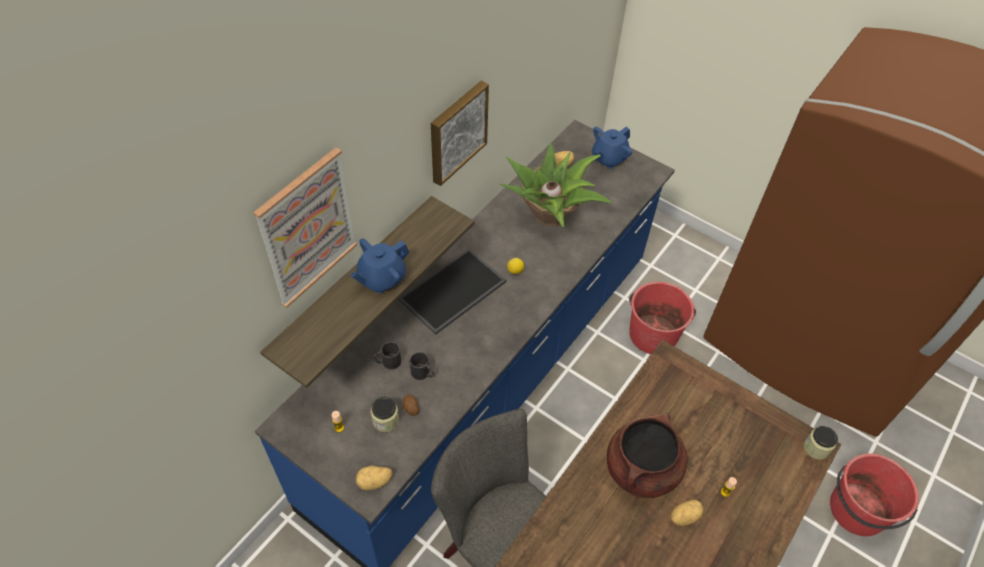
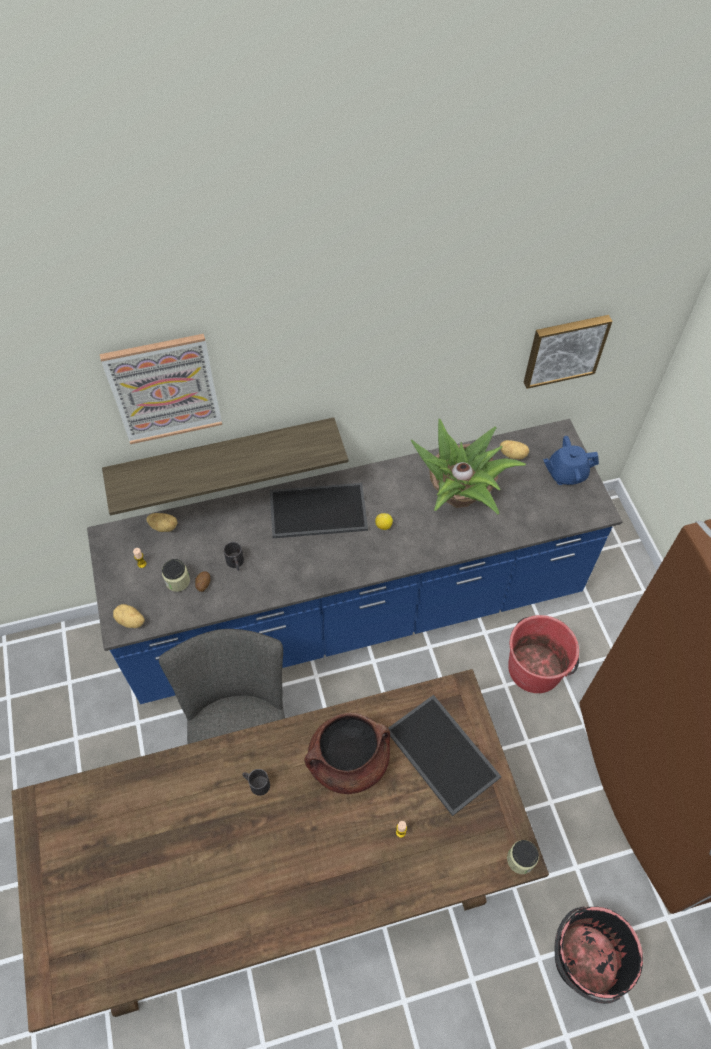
camera: 40 degrees right, 5 degrees up
blue teapot [350,238,409,294] -> none
black mug [373,342,401,370] -> black mug moved to [242,769,270,796]
picture [431,81,489,186] -> picture moved to [524,315,612,389]
potato [671,500,703,526] -> potato moved to [146,513,178,532]
red bucket [830,454,919,536] -> black bucket [554,906,643,1004]
none -> tray [389,695,501,816]

